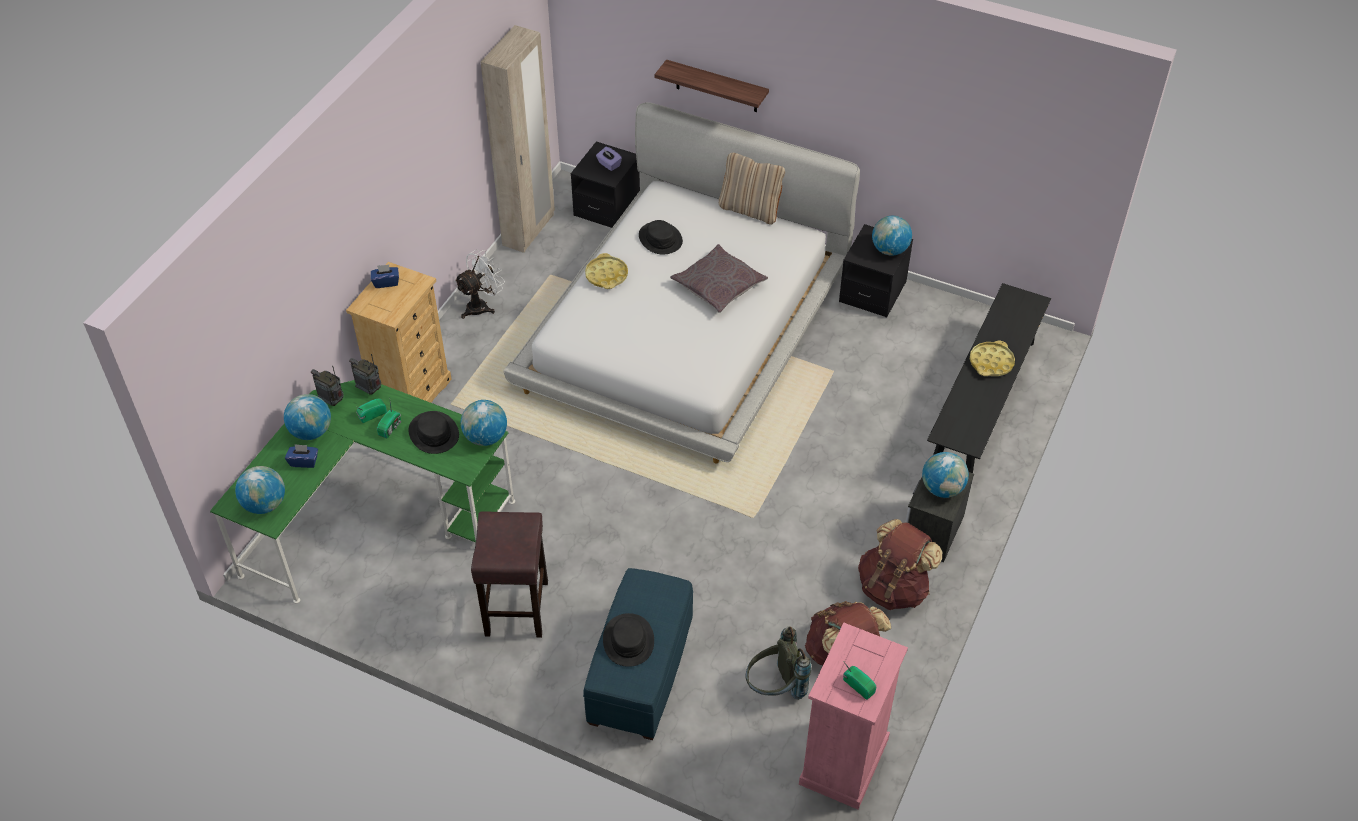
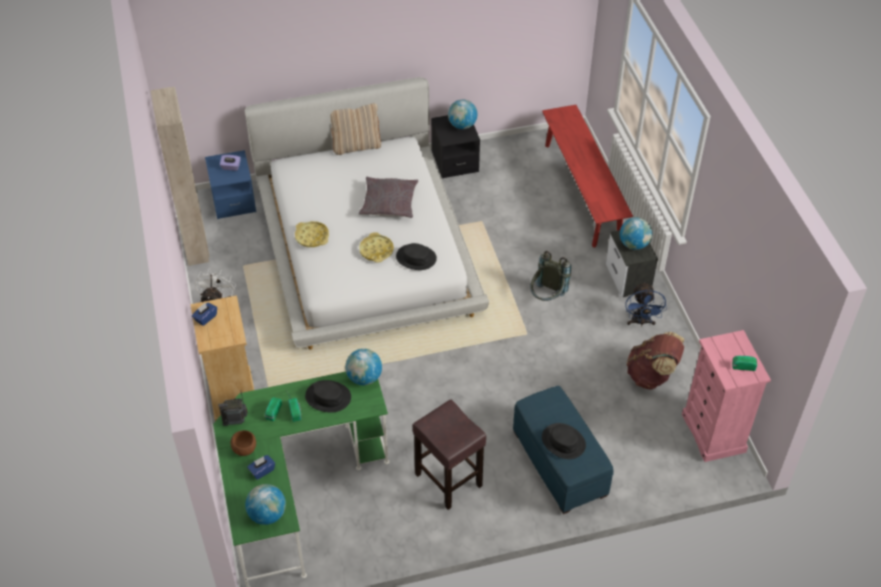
camera: 40 degrees left, 0 degrees up
globe [284,394,331,440] -> brown bowl [230,430,256,456]
radio [349,354,381,394] -> none
black nightstand [571,142,640,228] -> blue nightstand [205,150,256,219]
black hat [639,220,683,254] -> black hat moved to [396,243,437,270]
shelf [654,60,769,112] -> none
grey backpack [745,626,811,700] -> grey backpack moved to [530,251,571,301]
brown backpack [858,519,942,610] -> blue fan [625,281,667,327]
black bench [927,283,1051,473] -> red bench [542,105,633,248]
yellow tray [970,341,1015,376] -> yellow tray moved to [359,232,394,263]

